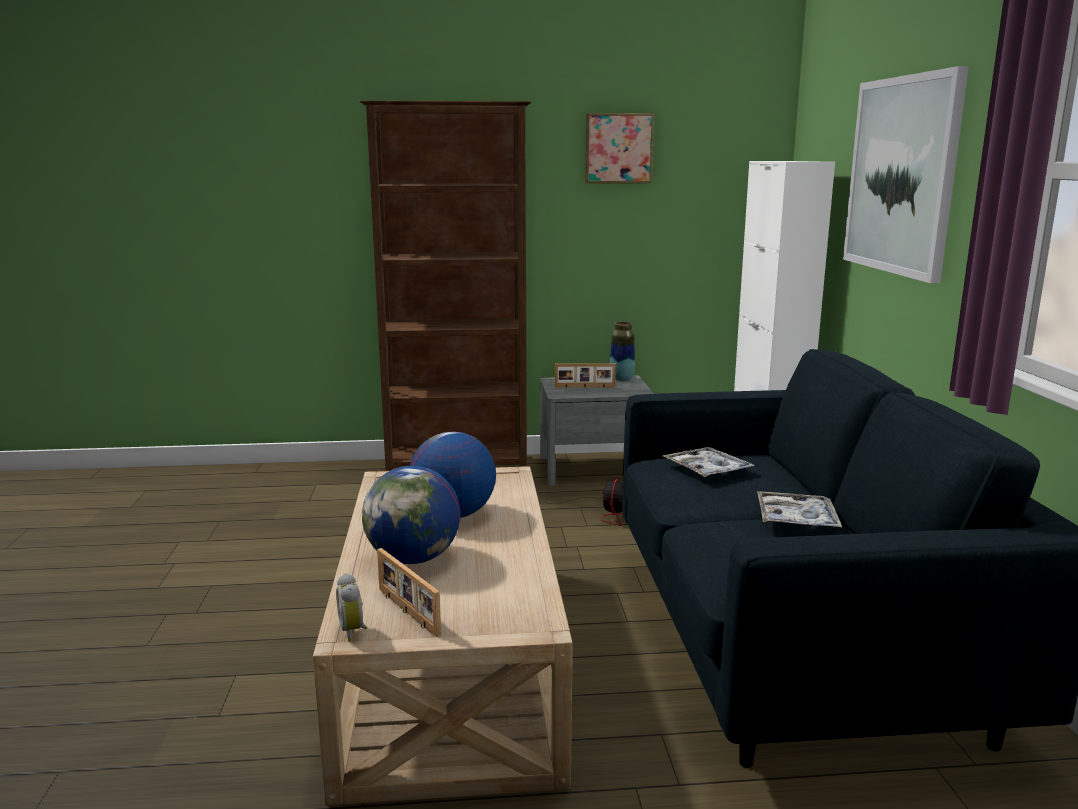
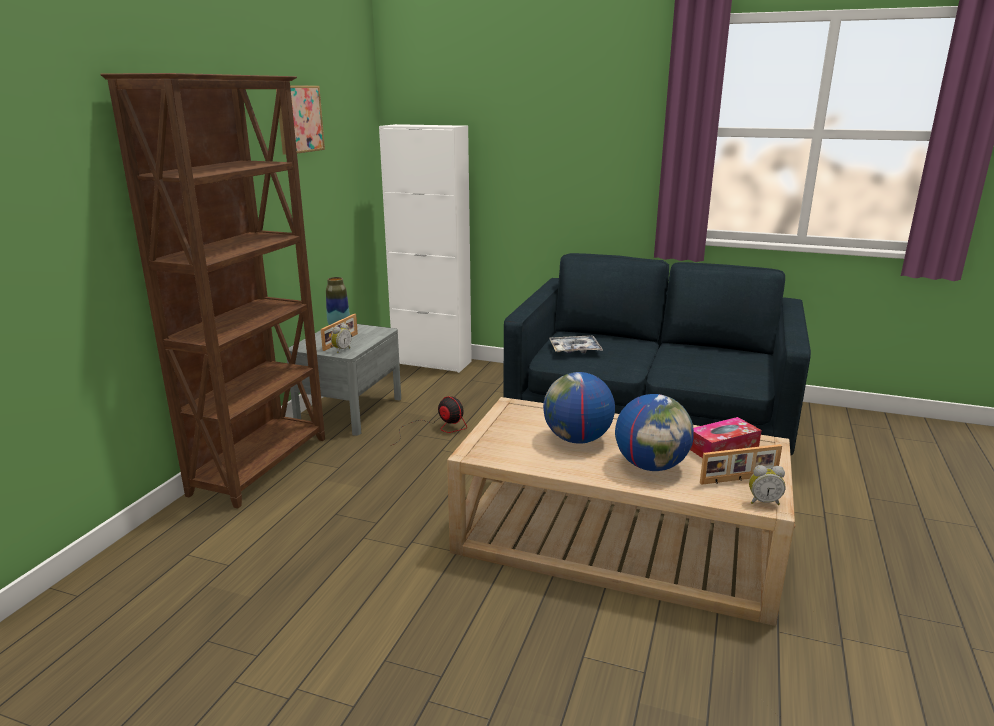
camera: 65 degrees left, 5 degrees up
tray [757,491,842,527] -> none
picture [843,66,969,283] -> none
none -> alarm clock [331,323,352,353]
none -> tissue box [690,417,762,458]

